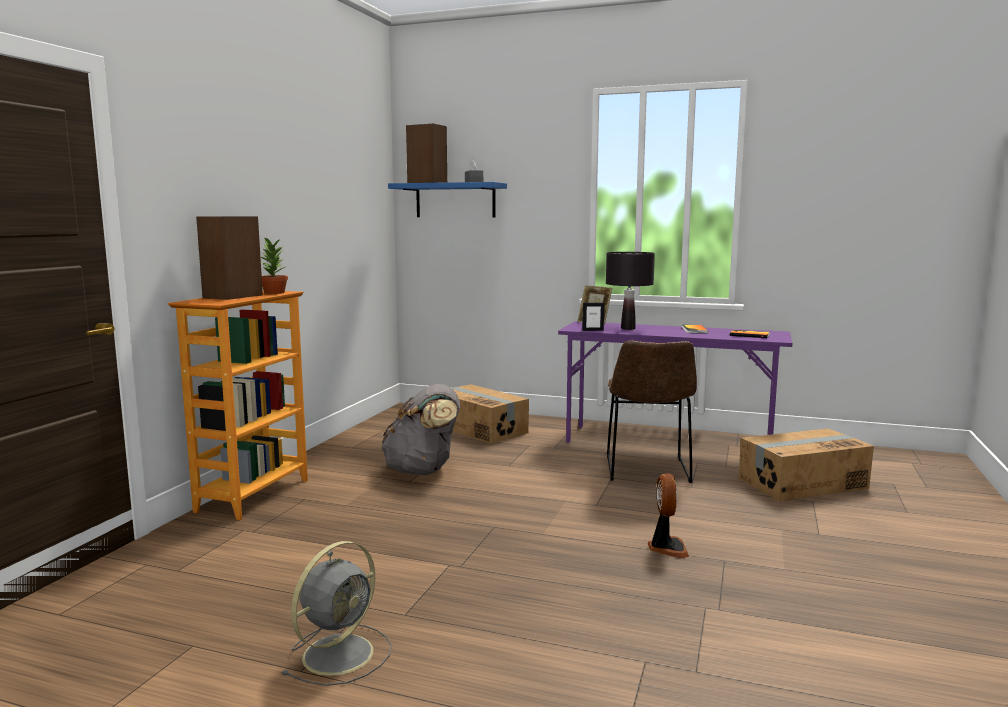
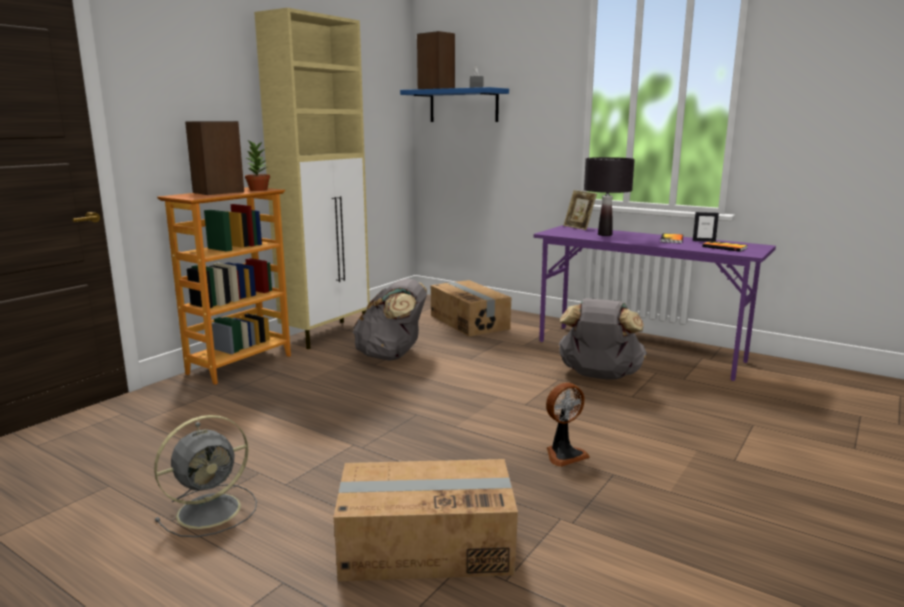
camera: 15 degrees right, 5 degrees up
picture frame [582,303,604,331] -> picture frame moved to [693,212,719,242]
brown chair [607,340,697,483] -> grey backpack [558,298,647,380]
fan [648,473,689,558] -> fan turned 45 degrees clockwise [546,382,590,467]
cardboard box [739,429,874,501] -> cardboard box moved to [333,459,518,581]
none -> beige cabinet [254,8,370,349]

